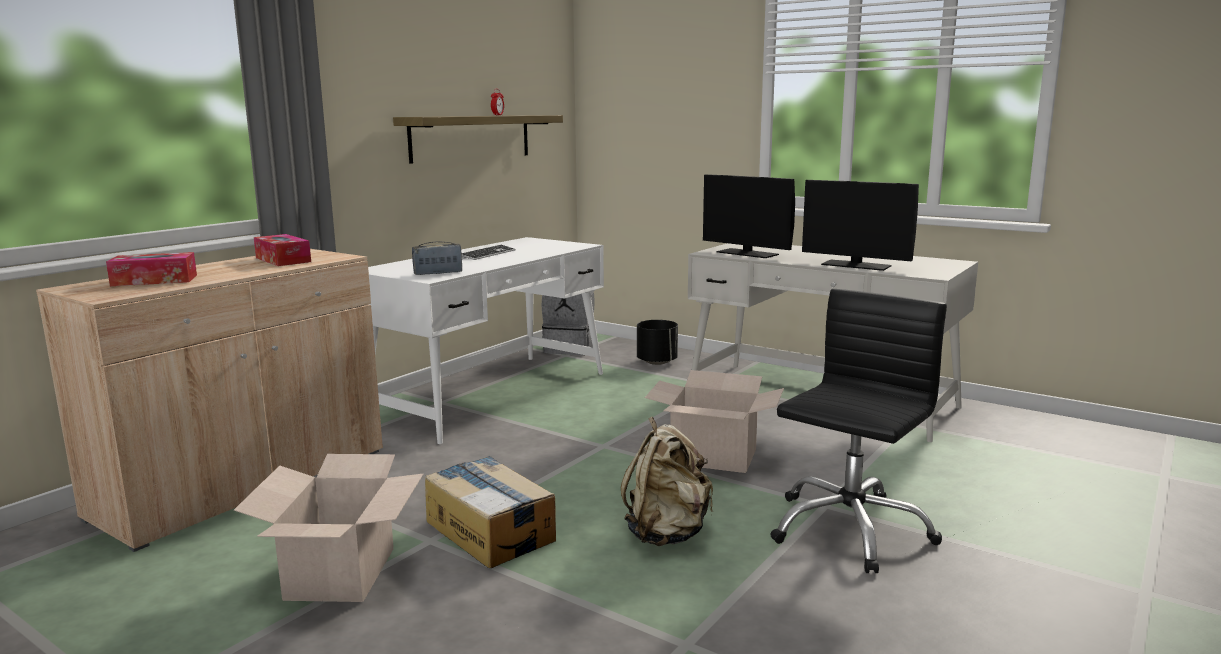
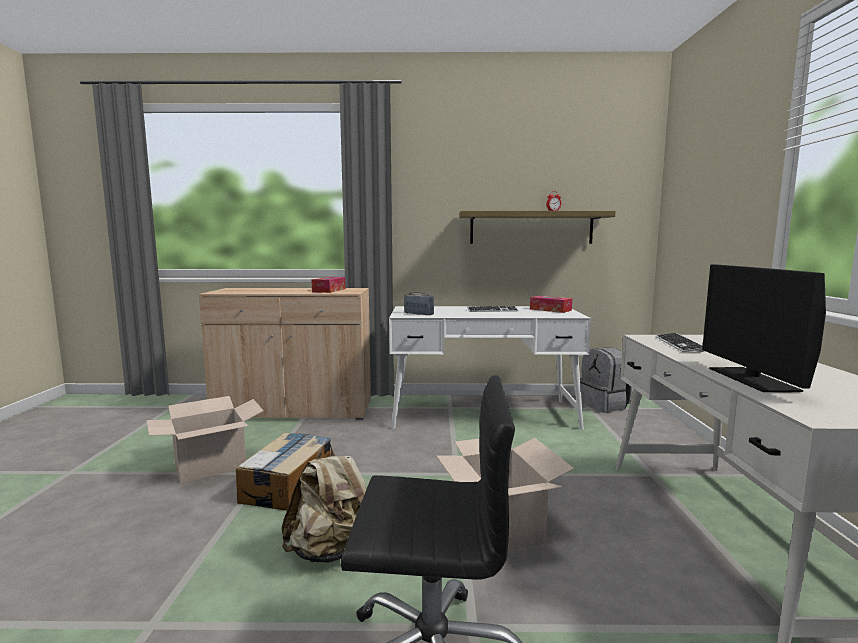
camera: 55 degrees right, 5 degrees down
tissue box [106,252,197,286] -> tissue box moved to [530,296,572,313]
black planter [637,320,678,365] -> none
monitor [703,174,795,258] -> keyboard [656,333,704,352]

